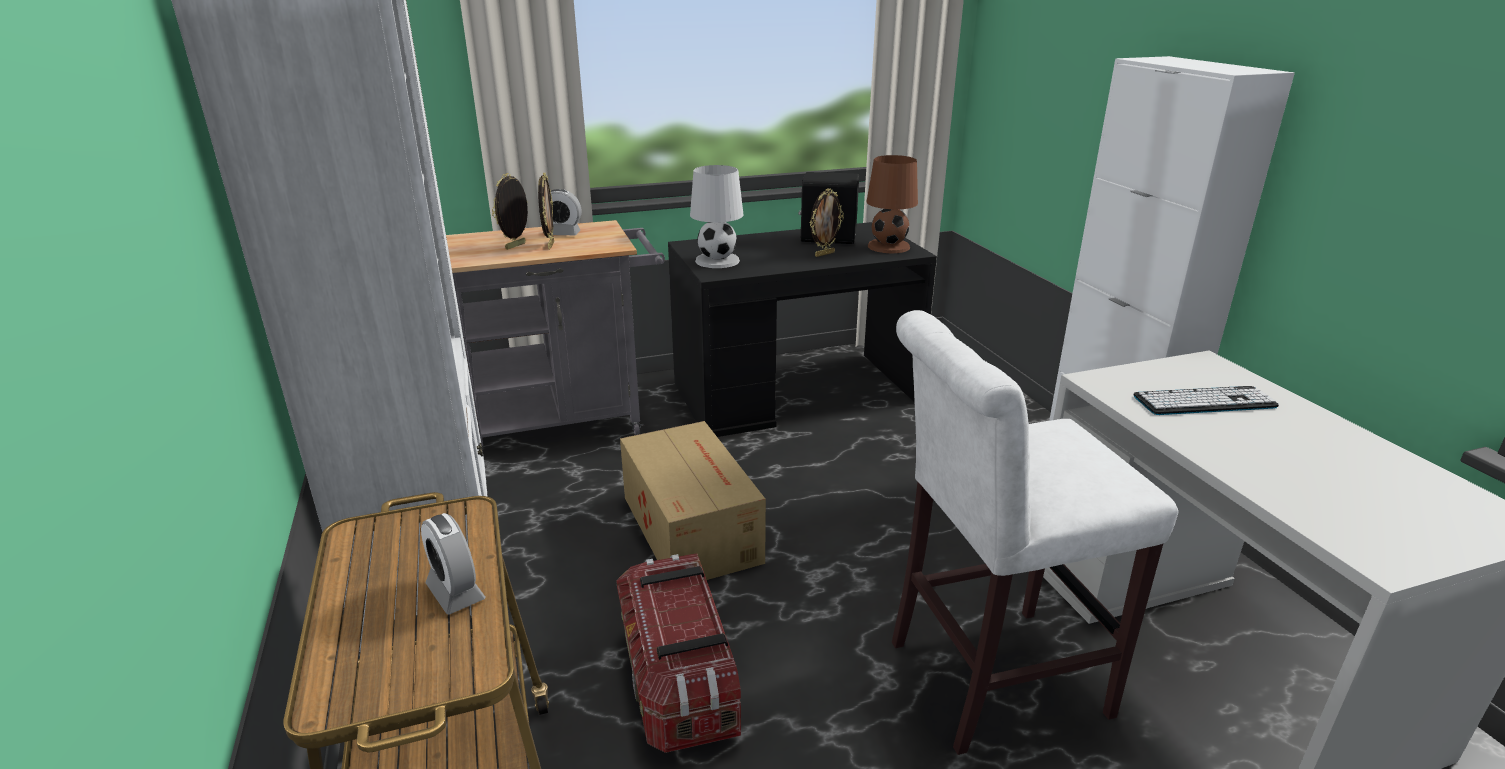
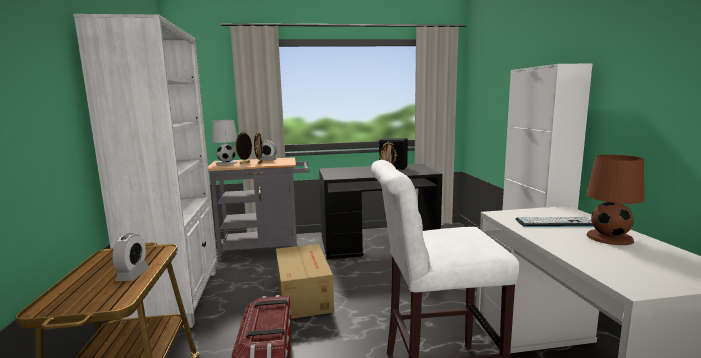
camera: 10 degrees right, 15 degrees down
alarm clock [421,513,486,614] -> alarm clock turned 150 degrees counterclockwise [112,233,150,281]
white table lamp [690,165,743,268] -> white table lamp moved to [212,120,238,165]
brown table lamp [867,155,918,253] -> brown table lamp moved to [587,155,644,245]

